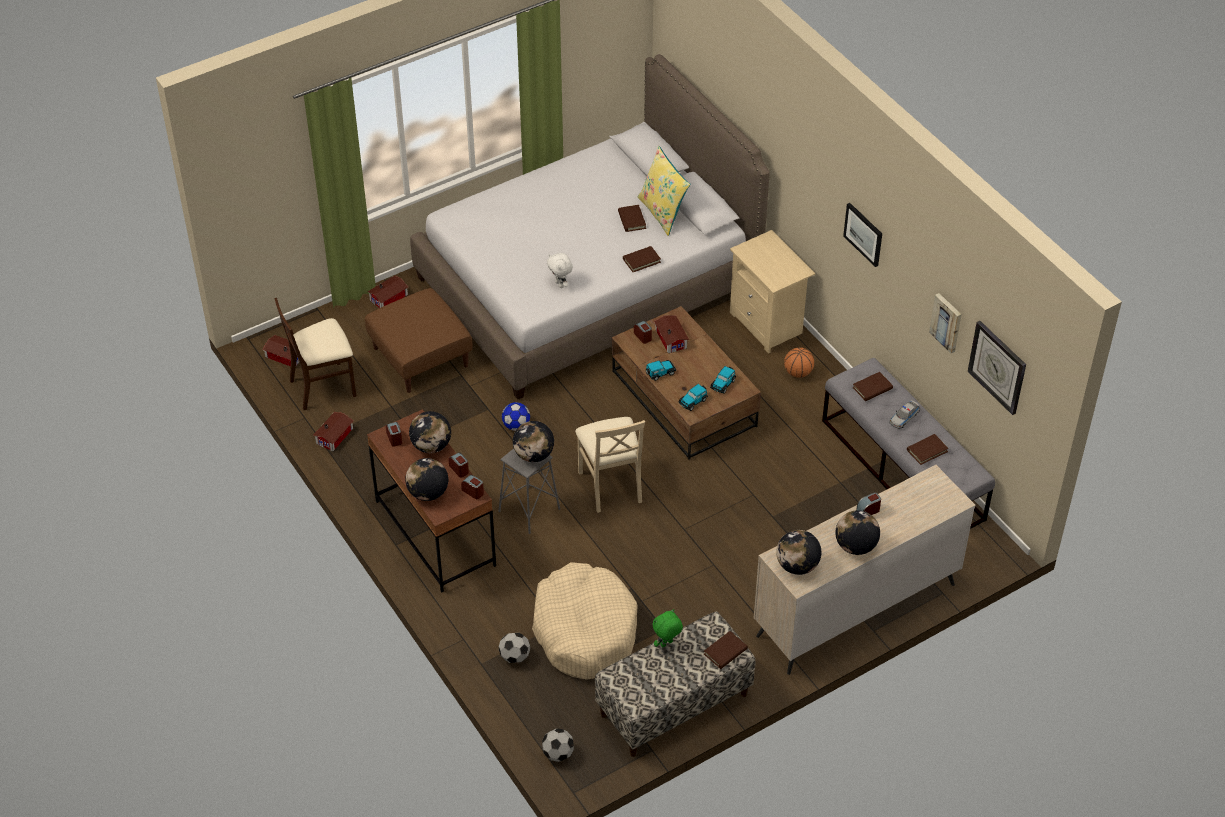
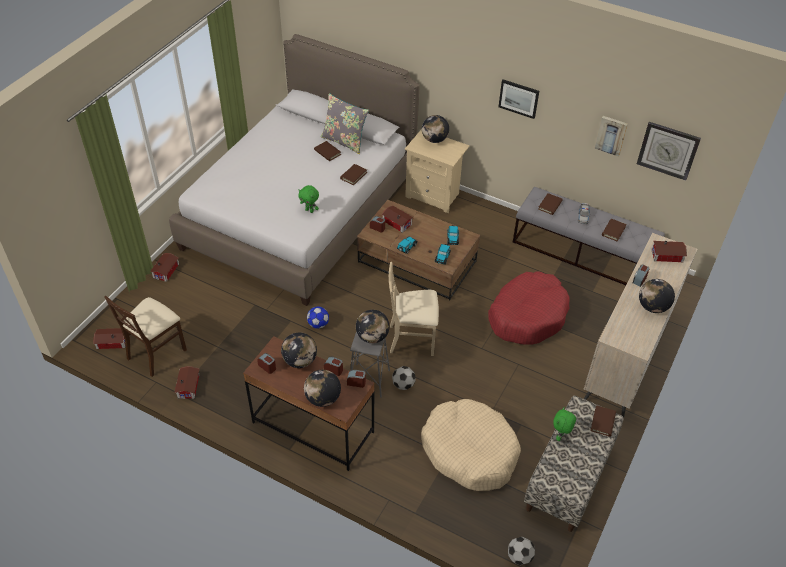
camera: 30 degrees left, 0 degrees up
brown ottoman [365,288,472,393] -> none
football [499,633,530,663] -> football moved to [392,366,416,390]
white plush toy [547,253,573,288] -> green plush toy [298,185,319,213]
beige chair [575,417,645,513] -> beige chair turned 135 degrees clockwise [389,262,439,356]
yellow pillow [638,146,690,236] -> grey pillow [321,93,369,154]
globe [776,530,821,575] -> globe moved to [422,115,449,143]
basketball [784,347,814,378] -> none
none -> red dog bed [488,272,570,345]
none -> toy house [651,241,687,262]

